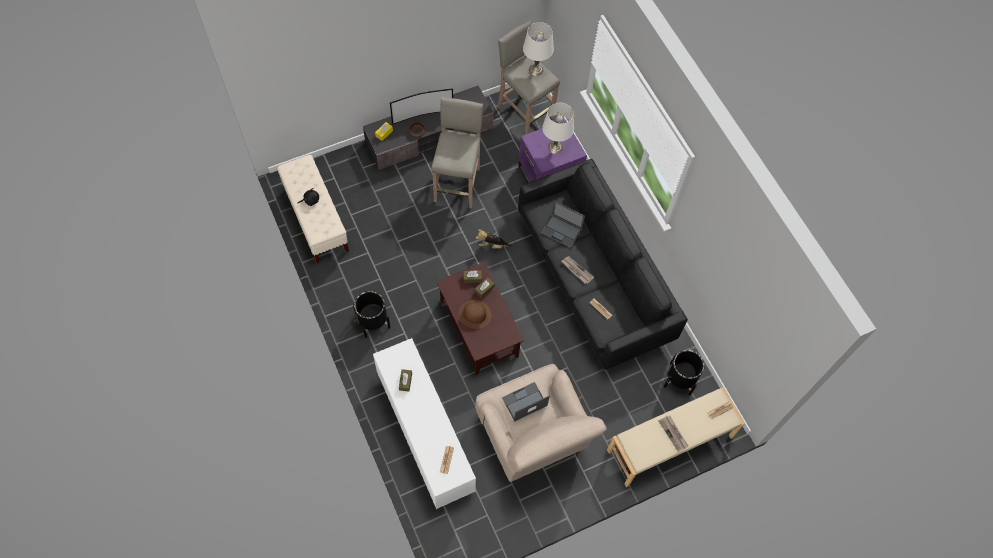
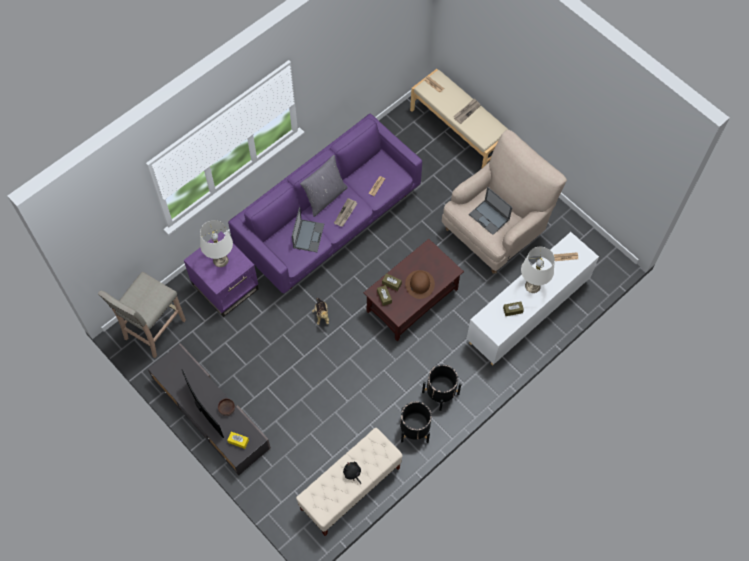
camera: 105 degrees left, 0 degrees up
beige stool [431,97,483,208] -> none
black sofa [518,159,688,370] -> purple sofa [228,113,422,293]
white table lamp [523,22,554,76] -> white table lamp moved to [521,247,555,293]
black planter [664,350,704,396] -> black planter moved to [400,401,432,443]
none -> grey pillow [300,155,348,217]

